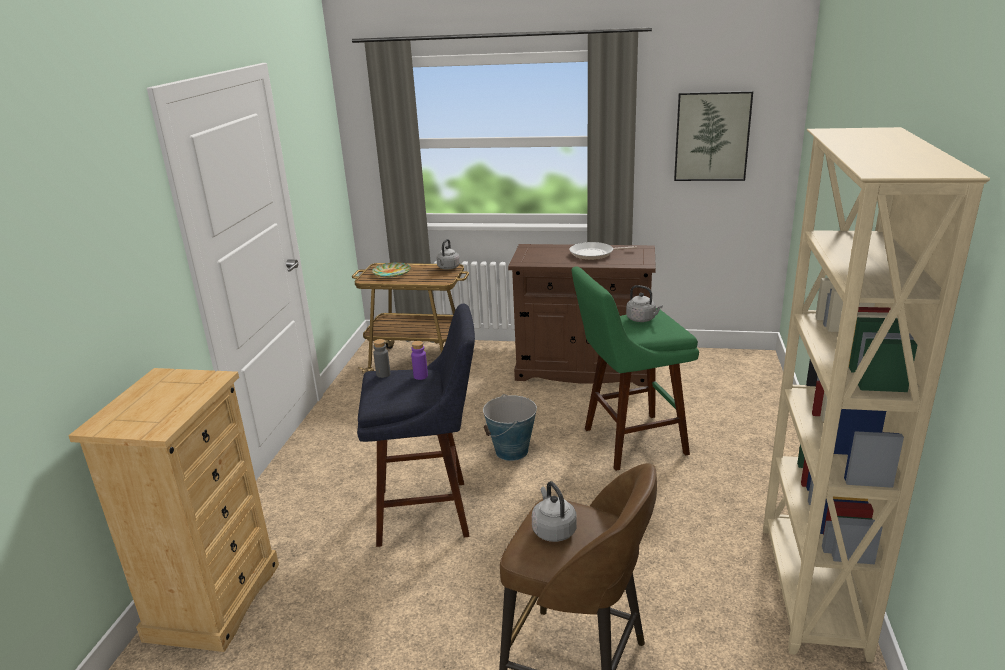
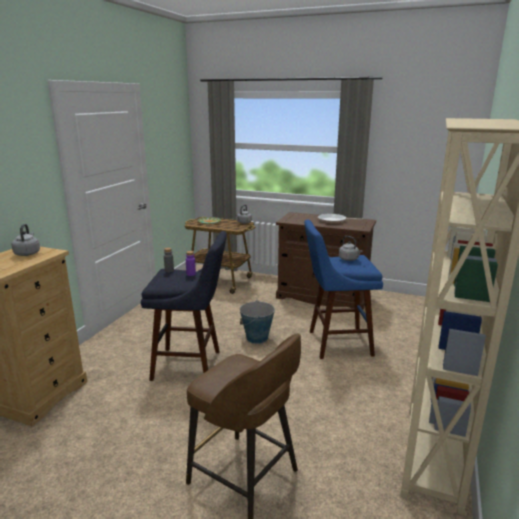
camera: 10 degrees right, 5 degrees down
grey kettle [532,481,576,542] -> grey kettle moved to [12,224,40,256]
green stool [572,267,699,471] -> blue stool [304,219,383,359]
picture [674,91,753,181] -> none

